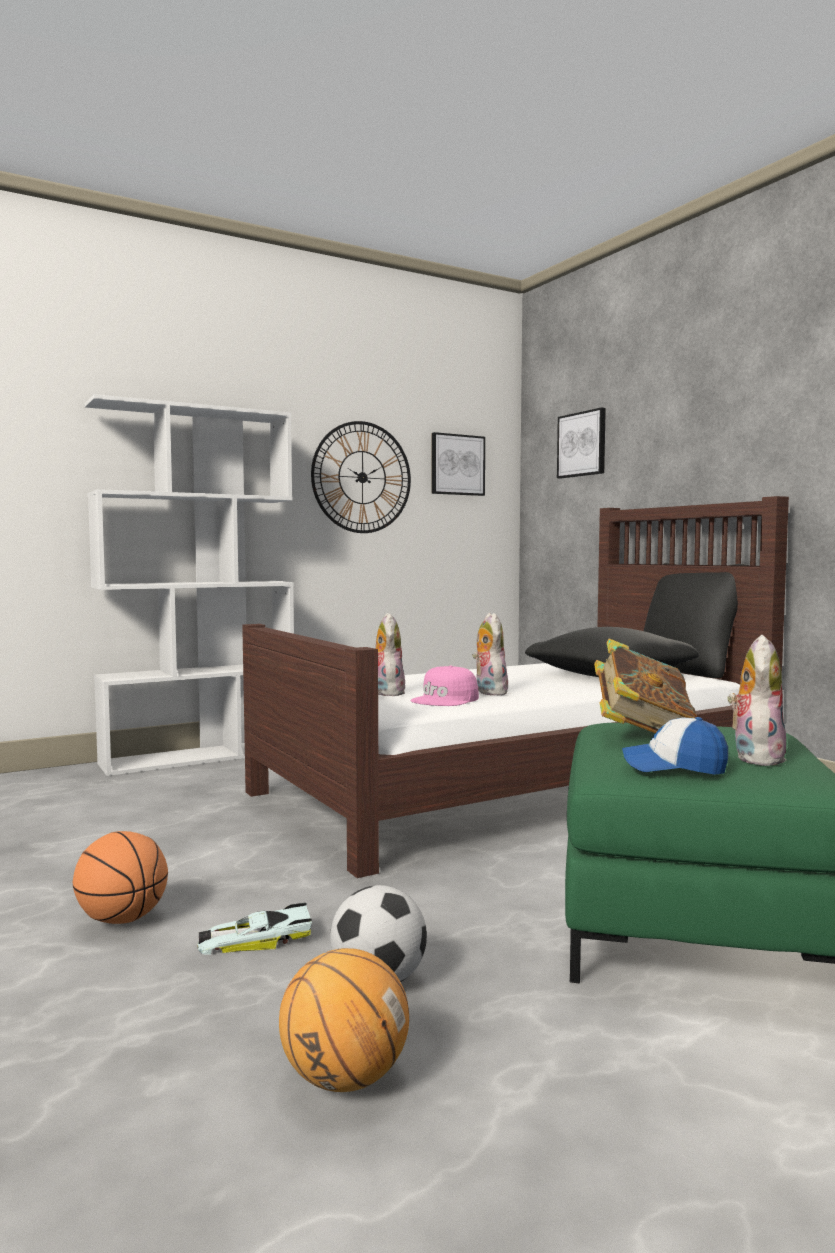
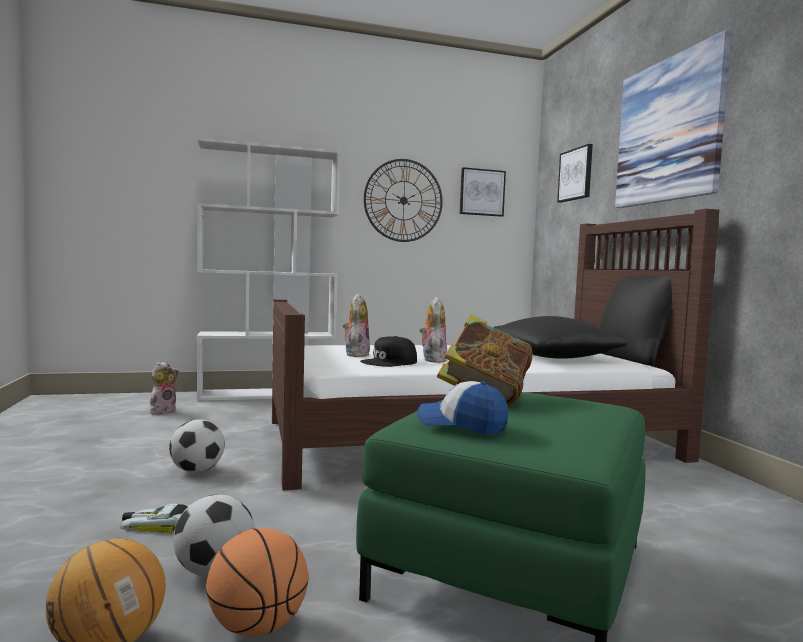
camera: 15 degrees right, 0 degrees up
basketball [73,831,168,924] -> basketball moved to [206,528,309,636]
pink cap [411,666,479,706] -> black cap [360,336,417,367]
plush toy [727,635,787,766] -> plush toy moved to [150,361,179,414]
none -> football [169,419,225,473]
none -> picture [615,30,732,208]

